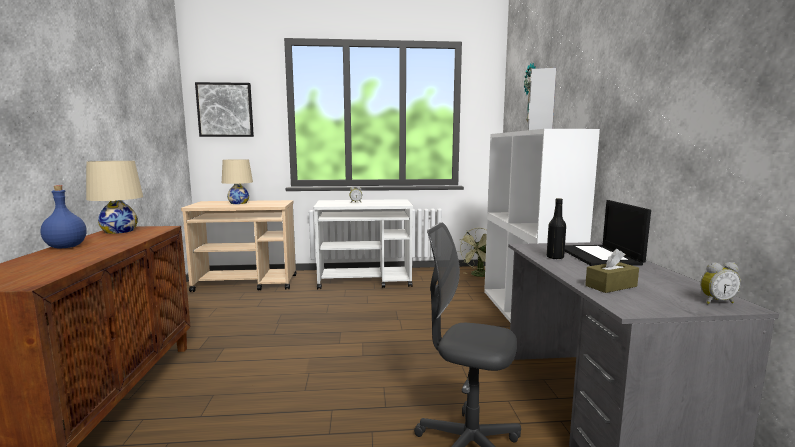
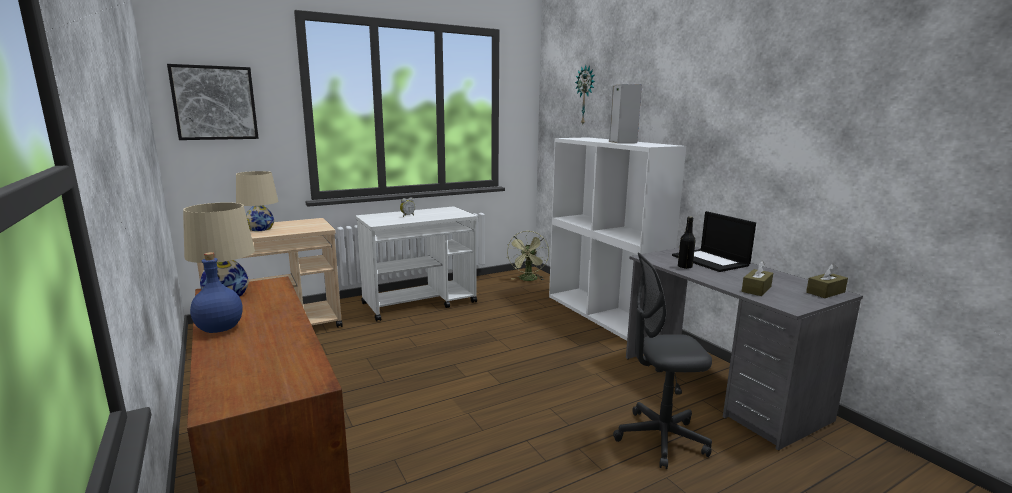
camera: 25 degrees left, 5 degrees up
alarm clock [700,262,741,304] -> brown tissue box [806,264,848,298]

